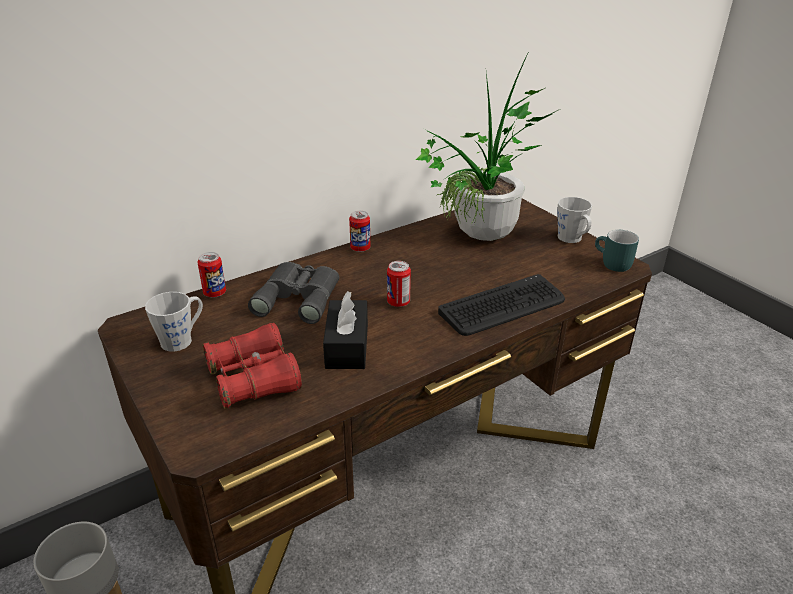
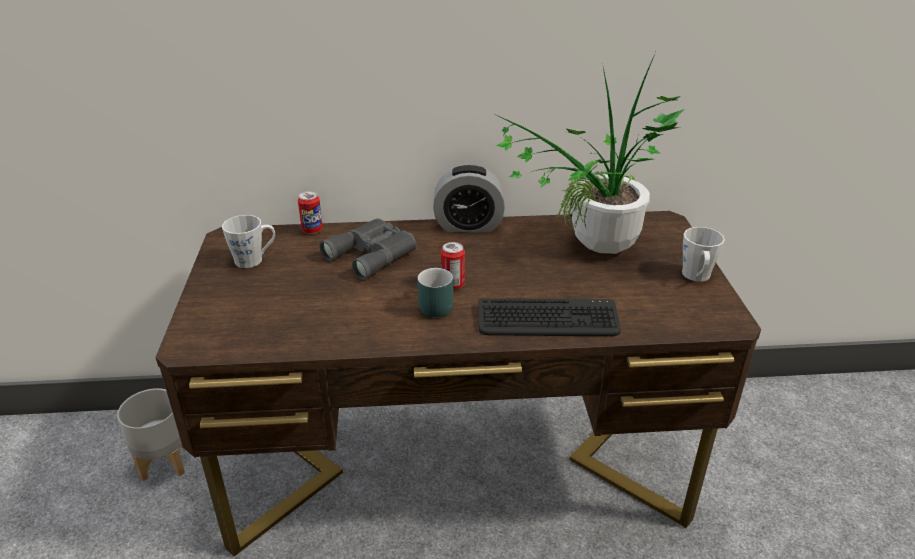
camera: 30 degrees right, 0 degrees up
red binoculars [203,323,302,409] -> none
black tissue box [323,291,368,369] -> none
can [349,211,370,252] -> alarm clock [433,165,505,233]
turquoise mug [595,230,639,272] -> turquoise mug moved to [417,268,453,318]

